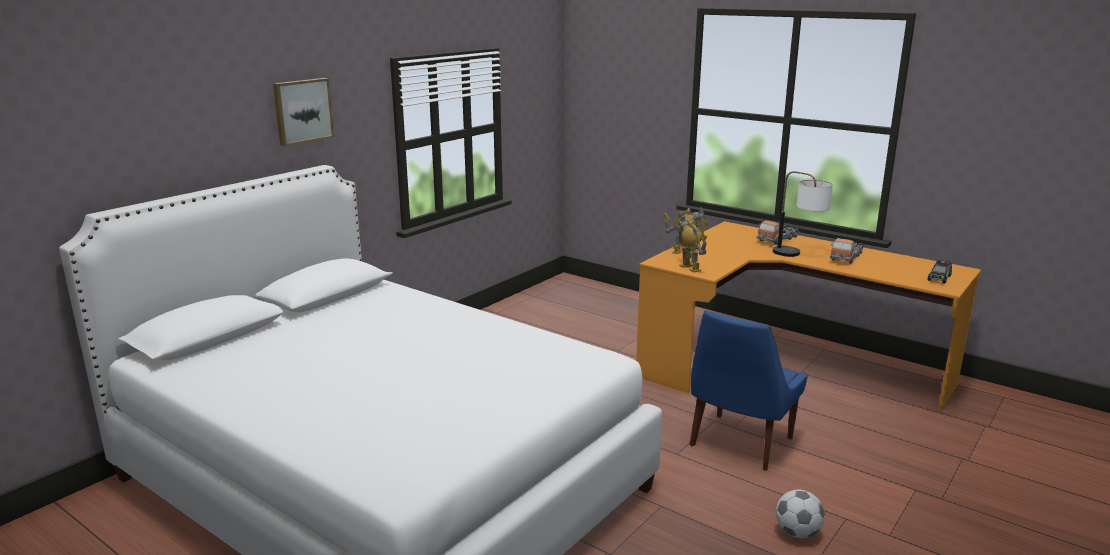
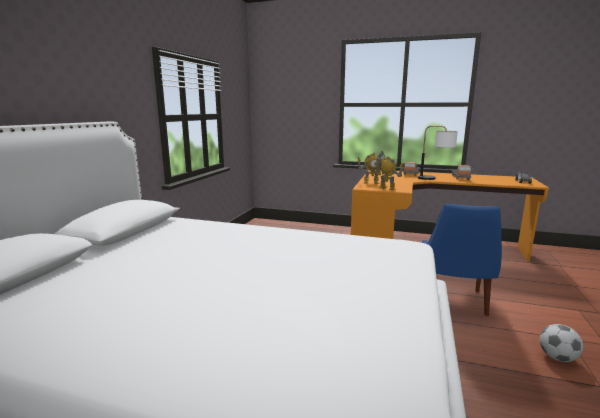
camera: 20 degrees left, 5 degrees down
picture [273,78,334,146] -> none

